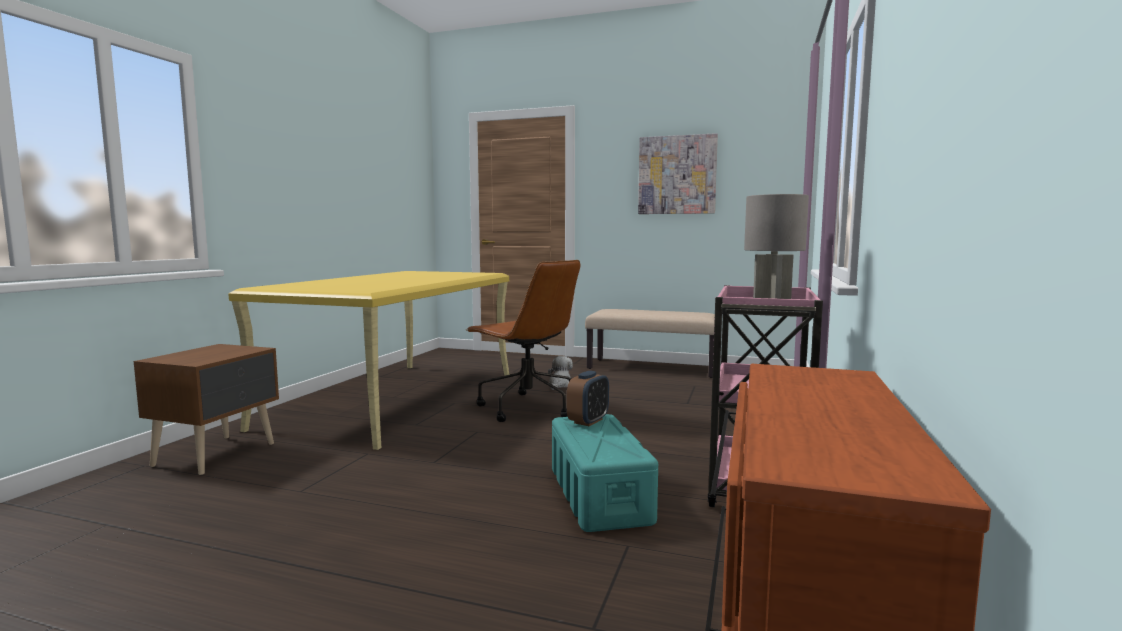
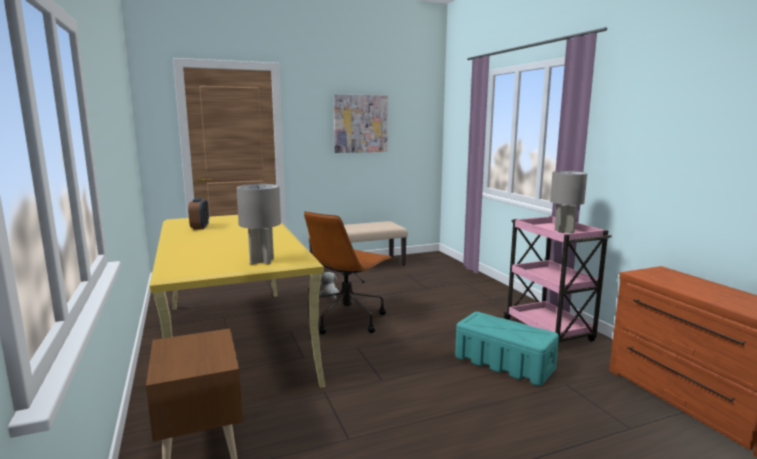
camera: 40 degrees left, 5 degrees up
brown office chair [466,260,580,422] -> brown office chair turned 120 degrees clockwise [304,211,392,334]
alarm clock [567,371,609,426] -> alarm clock moved to [188,198,209,230]
none -> grey table lamp [236,184,281,265]

